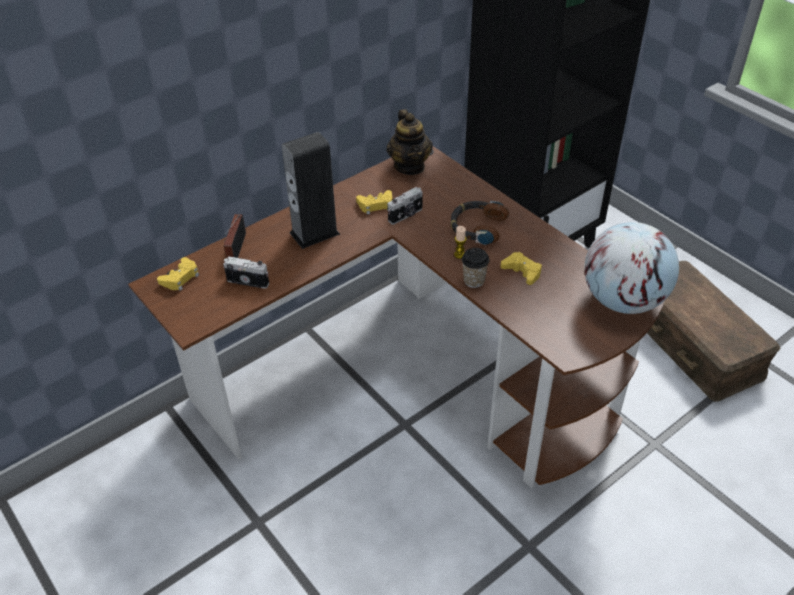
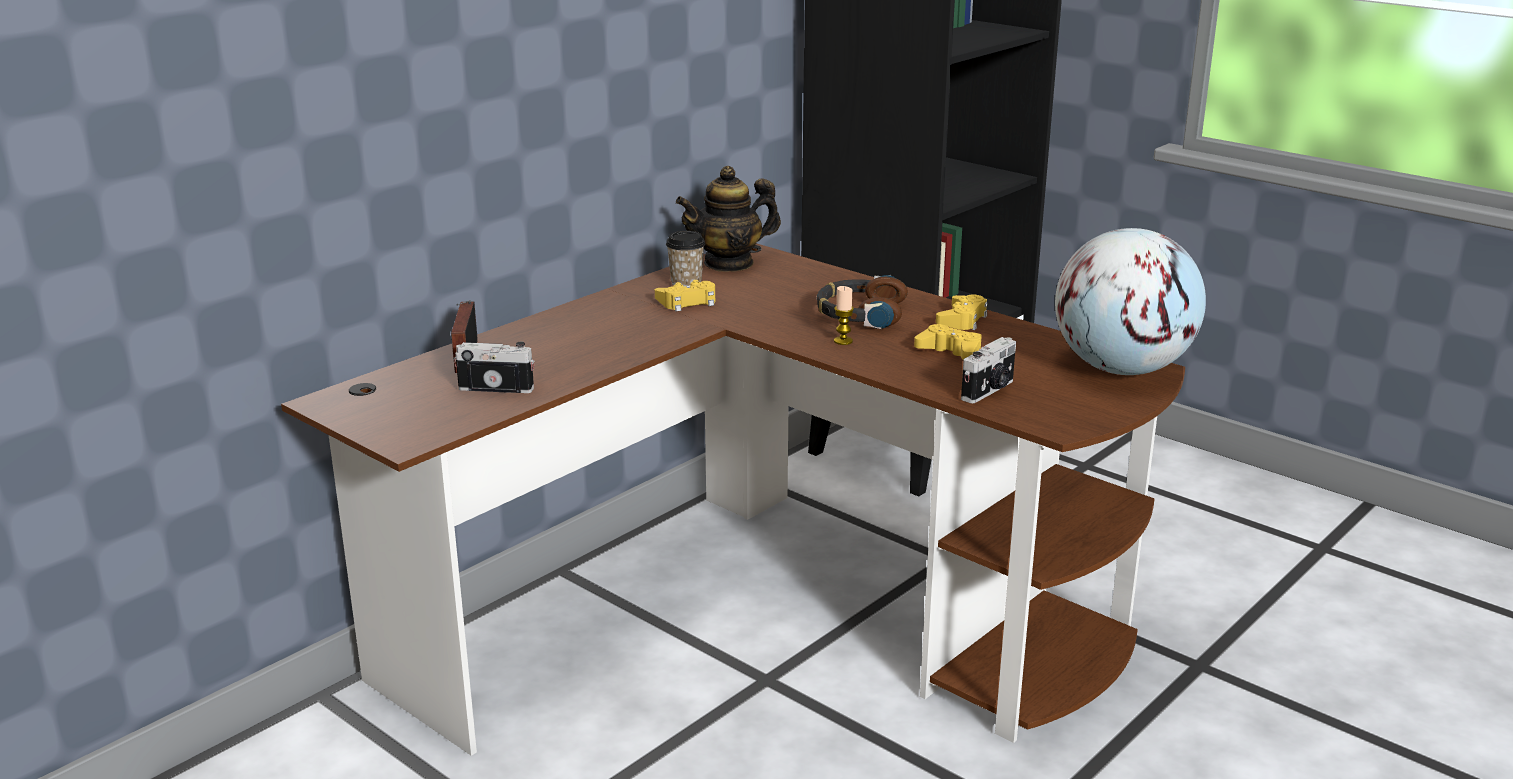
camera: 10 degrees left, 20 degrees down
yellow game controller [157,257,199,291] -> yellow game controller moved to [936,294,987,330]
speaker [281,132,340,249] -> none
teapot [386,109,433,175] -> teapot turned 90 degrees clockwise [676,166,781,272]
camera [388,187,423,225] -> camera moved to [961,337,1016,403]
cup [462,248,489,288] -> cup moved to [666,231,705,287]
brown storage box [647,261,781,402] -> none

